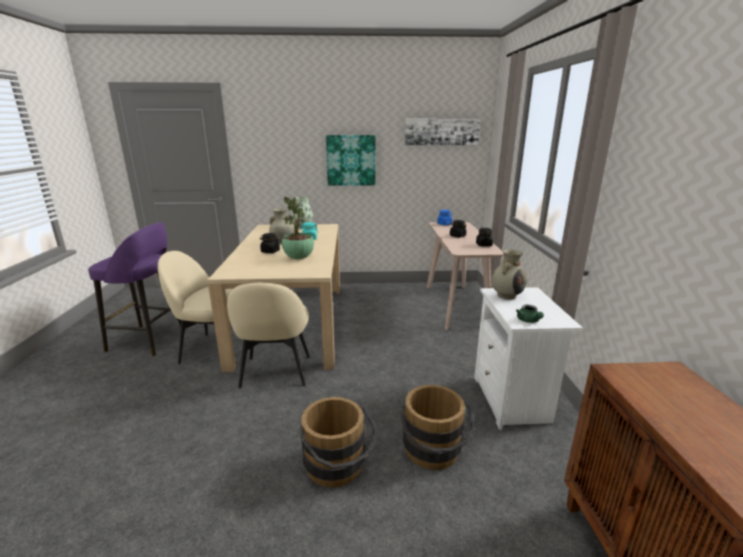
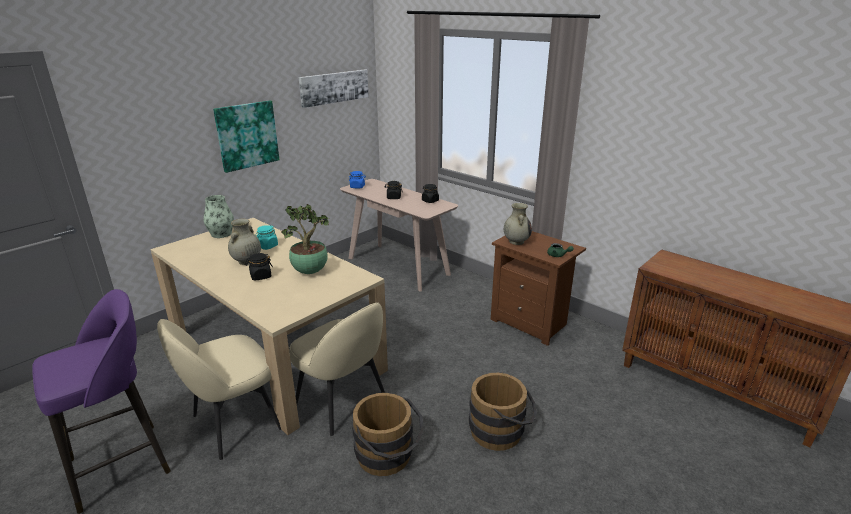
camera: 45 degrees left, 5 degrees up
brown bucket [400,385,475,470] -> brown bucket moved to [352,393,424,476]
white nightstand [474,287,583,430] -> brown nightstand [491,231,586,346]

